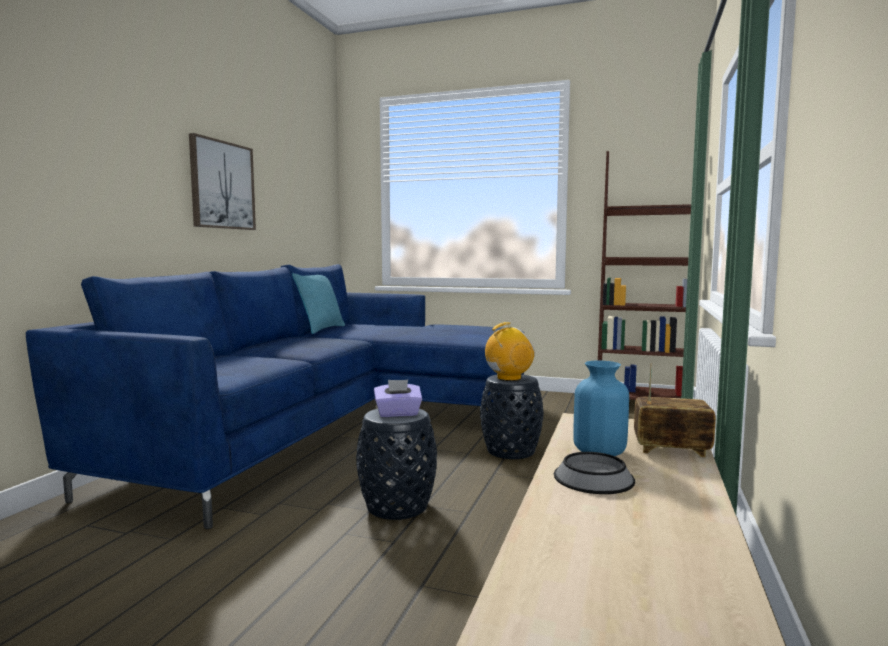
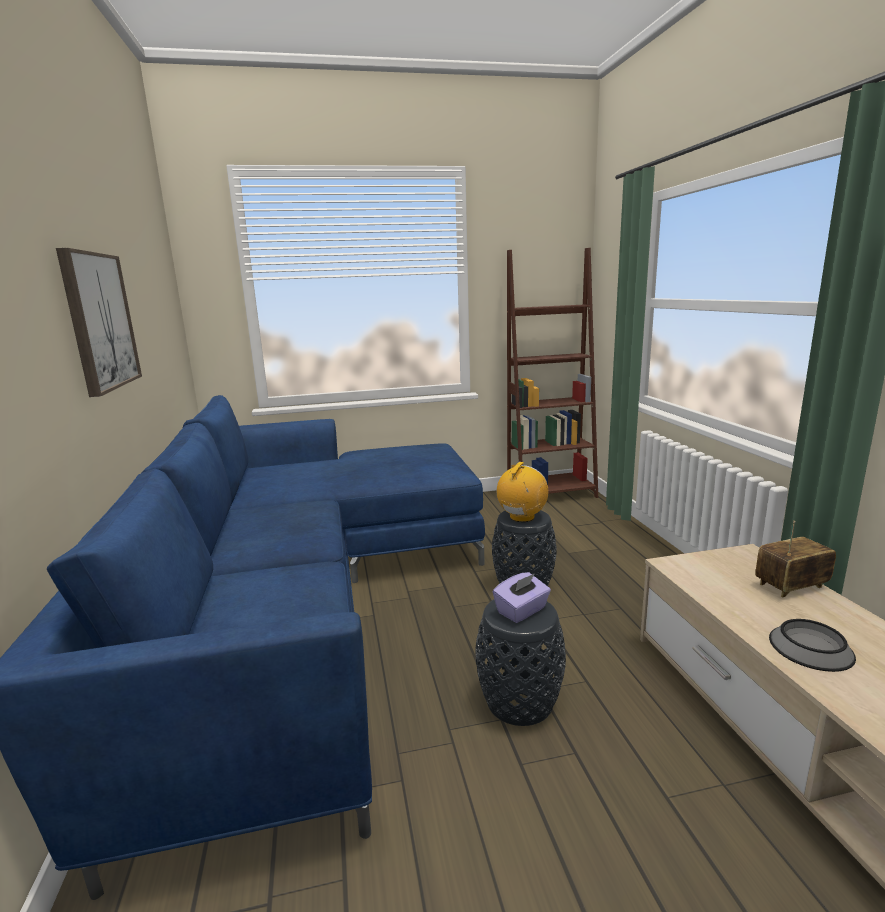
camera: 30 degrees left, 10 degrees up
turquoise pillow [292,273,345,334] -> none
blue vase [573,360,629,456] -> none

